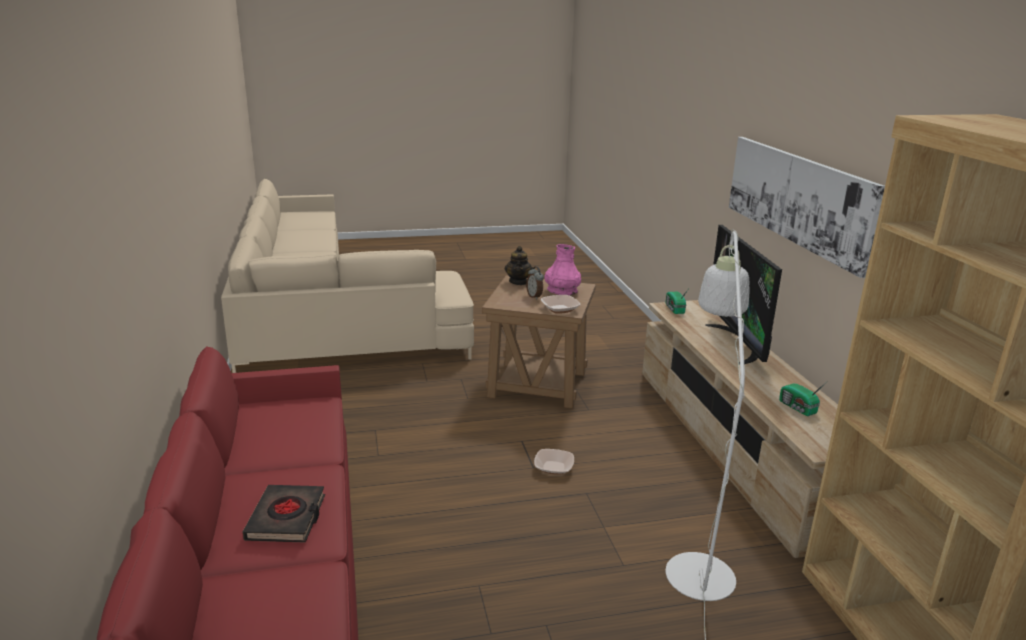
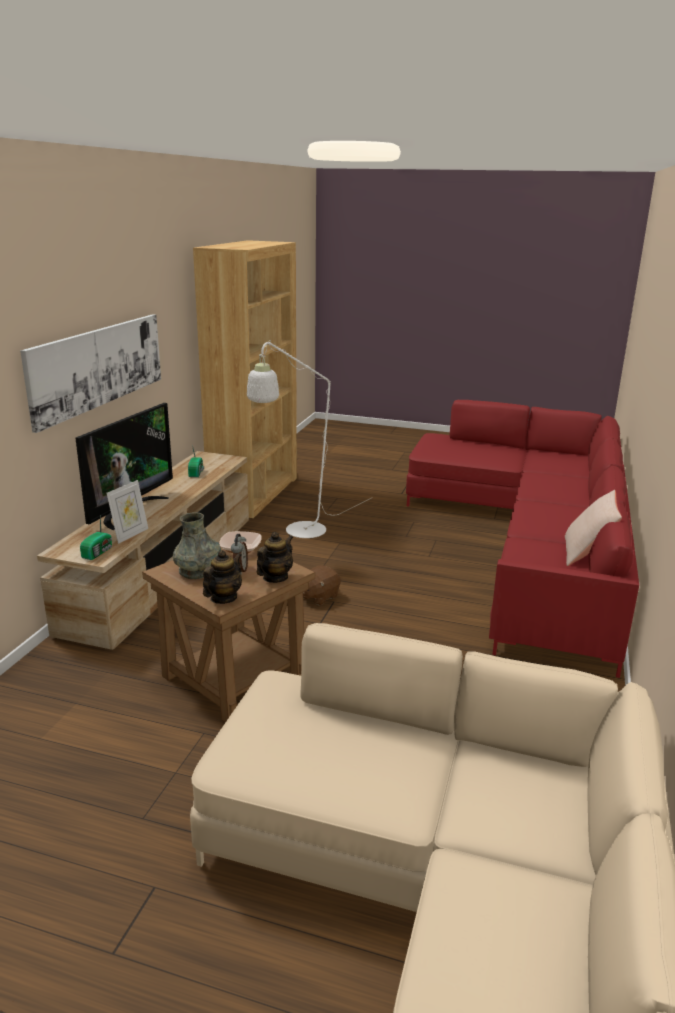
camera: 150 degrees left, 0 degrees up
black book [242,485,325,543] -> none
bowl [534,449,574,475] -> brown plush toy [303,566,341,605]
pink vase [544,244,581,295] -> grey vase [173,512,221,579]
none -> picture frame [106,480,148,544]
none -> teapot [257,532,293,583]
none -> beige pillow [565,490,622,566]

